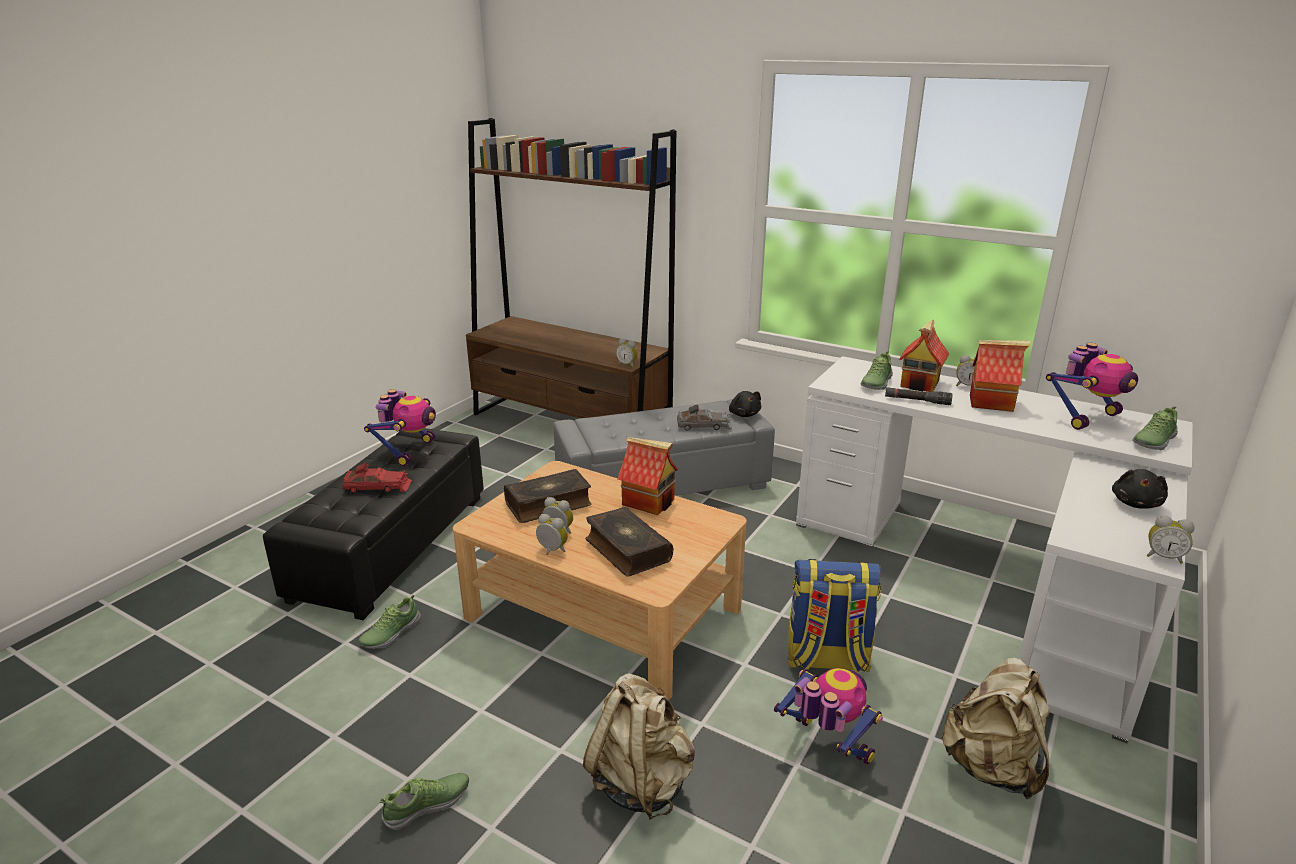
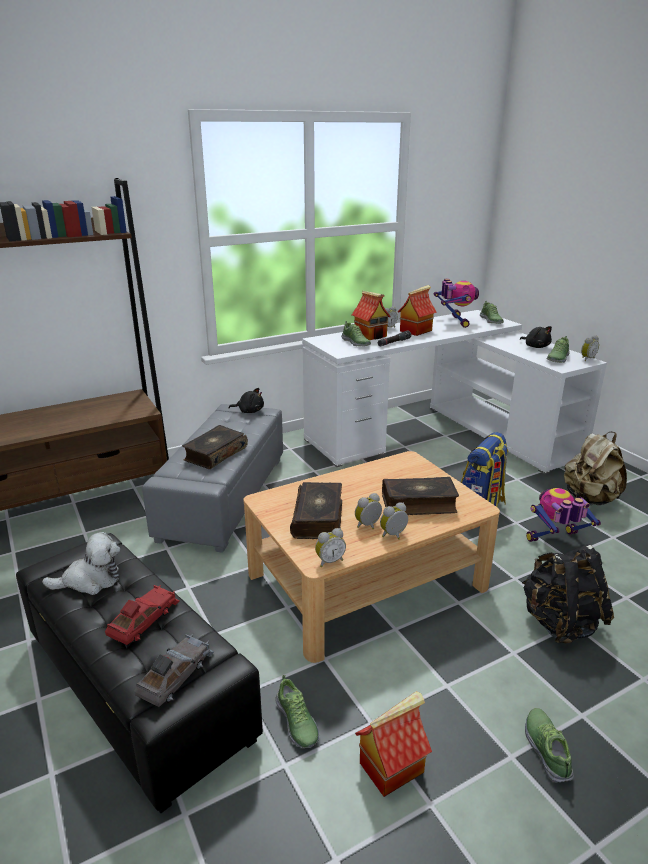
camera: 60 degrees left, 0 degrees up
toy robot [364,389,436,466] -> plush toy [42,532,120,595]
beige backpack [583,673,695,820] -> black backpack [522,544,614,644]
alarm clock [616,339,638,368] -> alarm clock moved to [315,528,346,567]
toy house [617,437,678,515] -> toy house moved to [355,691,432,797]
grey toy car [677,405,732,431] -> grey toy car moved to [134,634,215,707]
none -> book [182,425,248,469]
none -> shoe [547,336,570,363]

